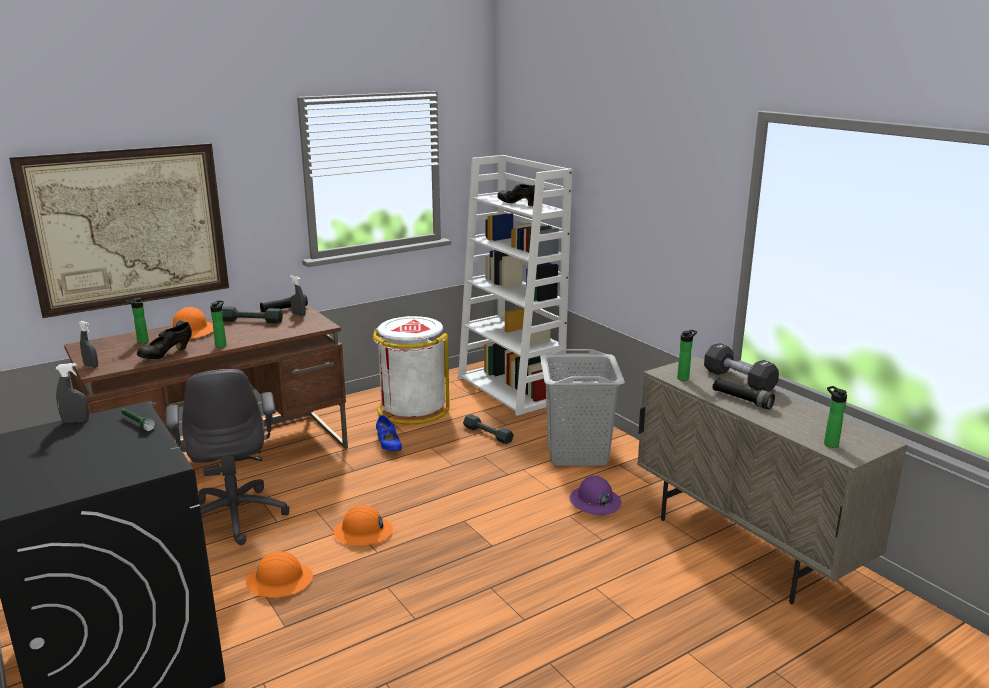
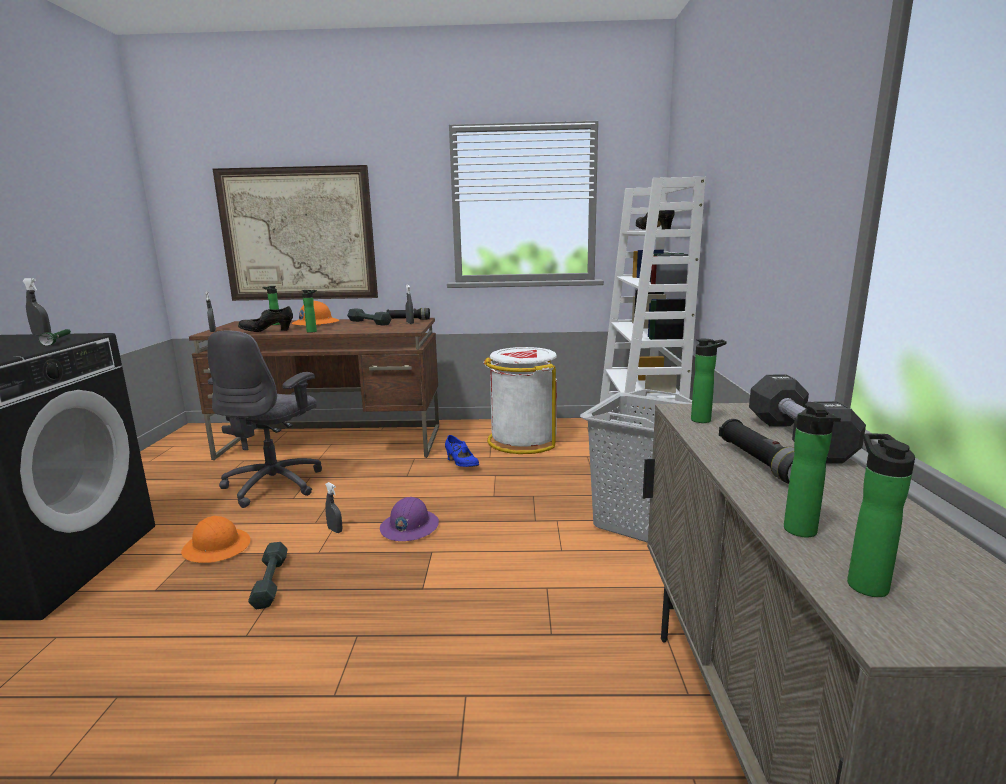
camera: 35 degrees right, 5 degrees down
orange hard hat [333,505,393,546] -> grey spray bottle [325,482,342,533]
blue shoe [376,415,402,451] -> blue shoe turned 45 degrees counterclockwise [445,435,479,467]
grey dumbbell [463,414,514,444] -> grey dumbbell moved to [248,542,288,609]
purple hard hat [570,476,622,515] -> purple hard hat moved to [380,497,439,541]
none -> bottle [784,402,841,537]

